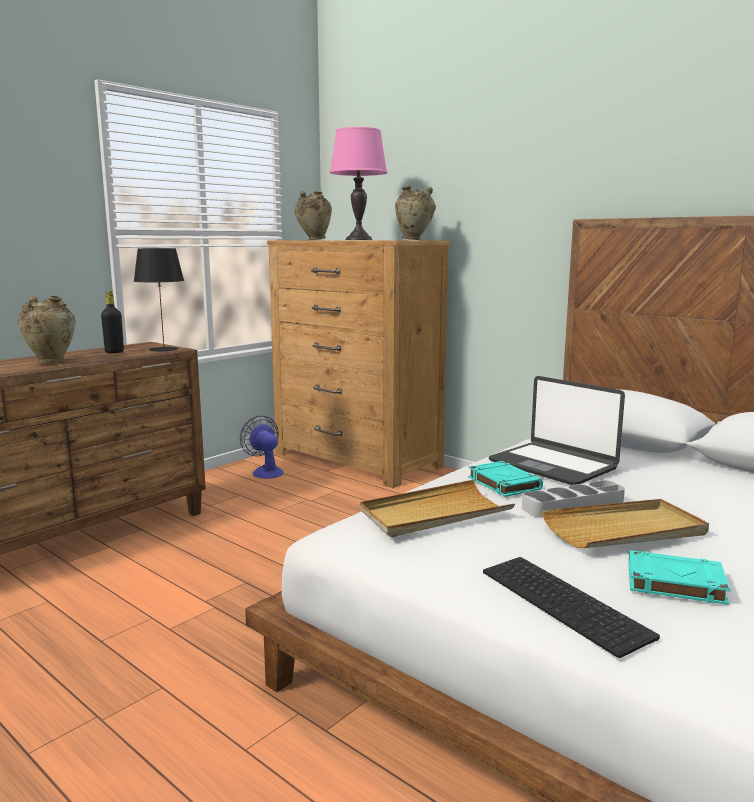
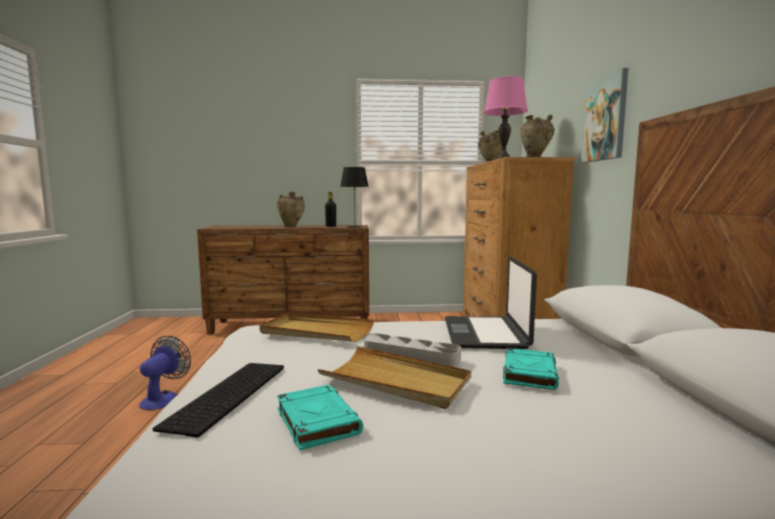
camera: 45 degrees right, 5 degrees down
fan [240,416,284,479] -> fan moved to [139,336,191,410]
turquoise book [468,461,543,497] -> turquoise book moved to [503,348,559,390]
none -> picture [581,68,628,163]

